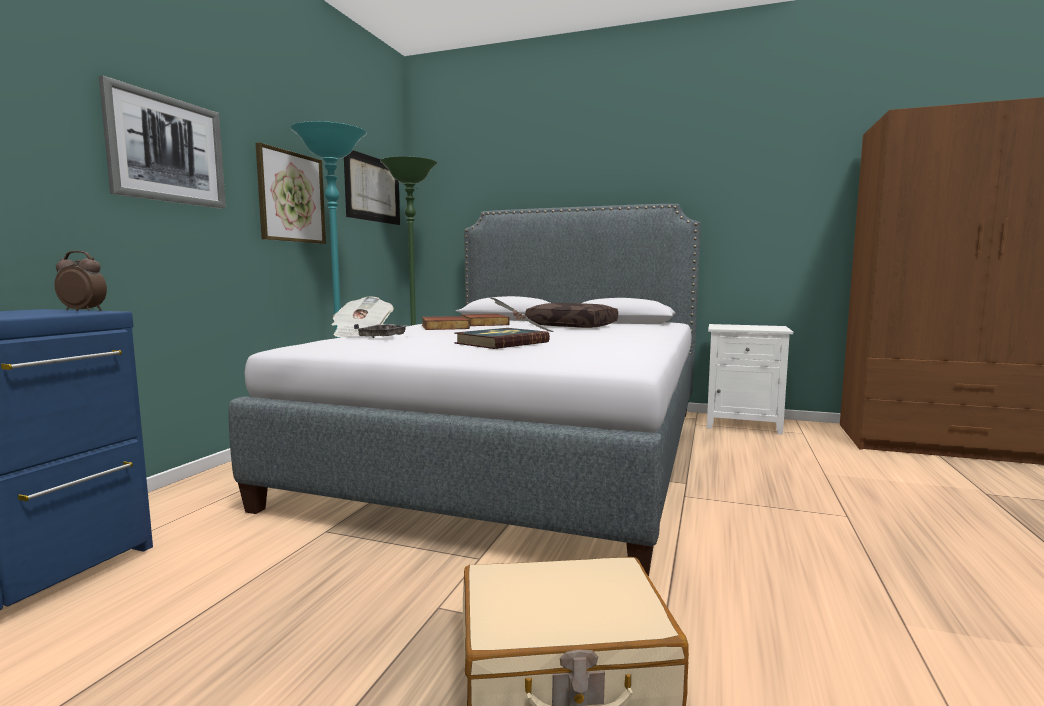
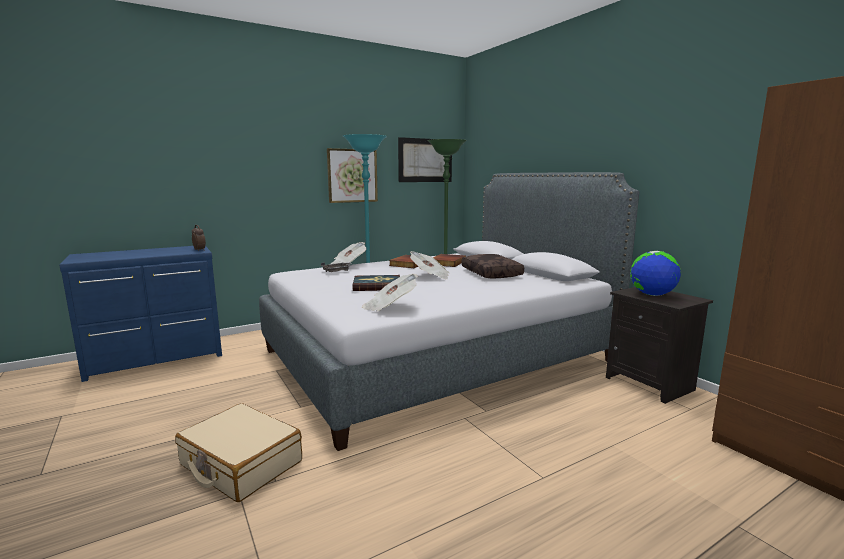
camera: 40 degrees right, 5 degrees up
picture [99,75,226,209] -> none
white nightstand [707,324,793,435] -> black nightstand [606,287,713,404]
none -> newspaper [362,274,418,311]
none -> globe [630,251,681,296]

